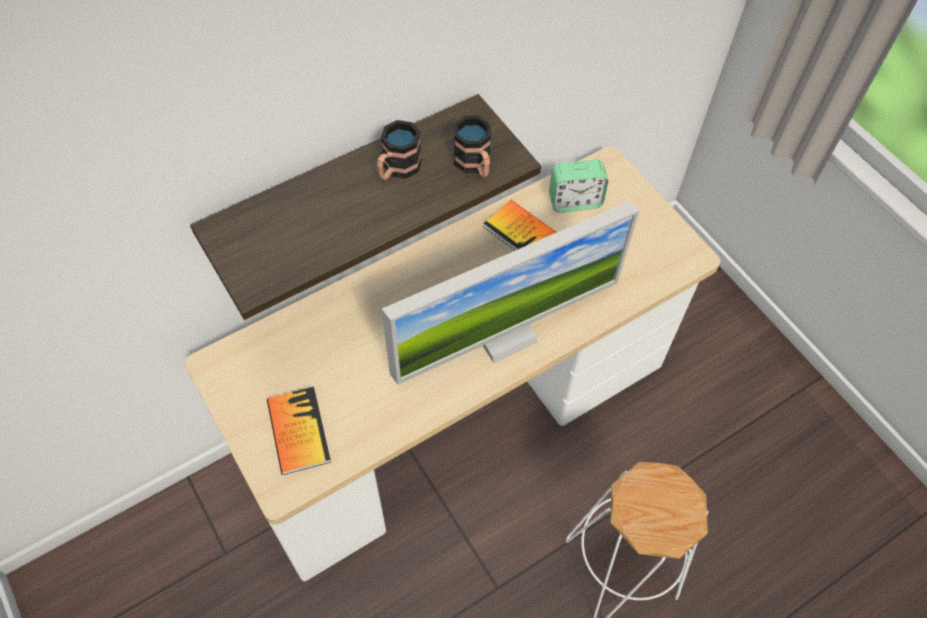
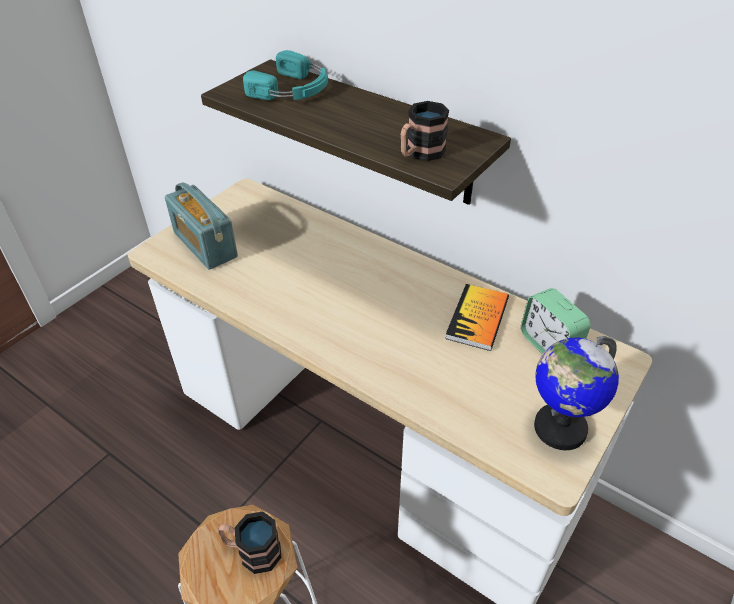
camera: 70 degrees right, 15 degrees down
book [267,387,331,475] -> radio [165,182,238,269]
mug [377,120,422,181] -> mug moved to [218,511,282,574]
monitor [382,201,639,385] -> none
none -> turquoise headphones [243,50,328,100]
none -> globe [534,336,619,450]

